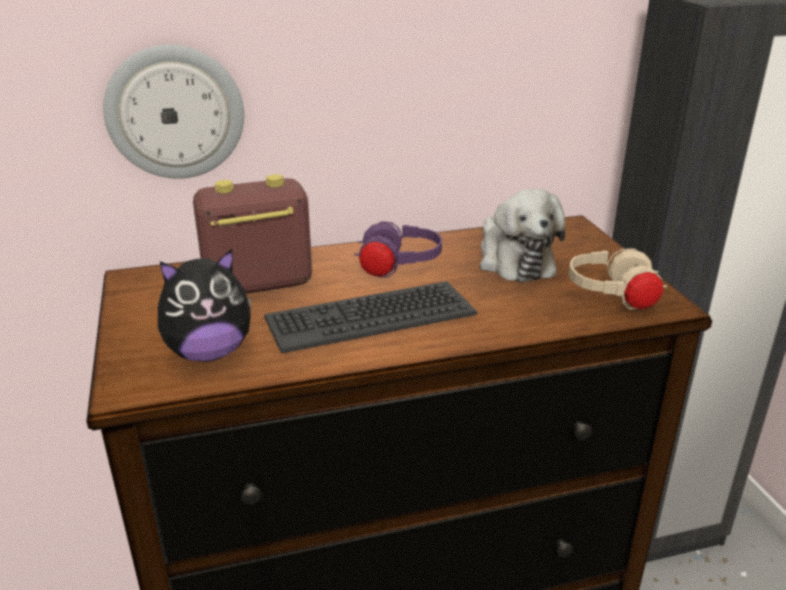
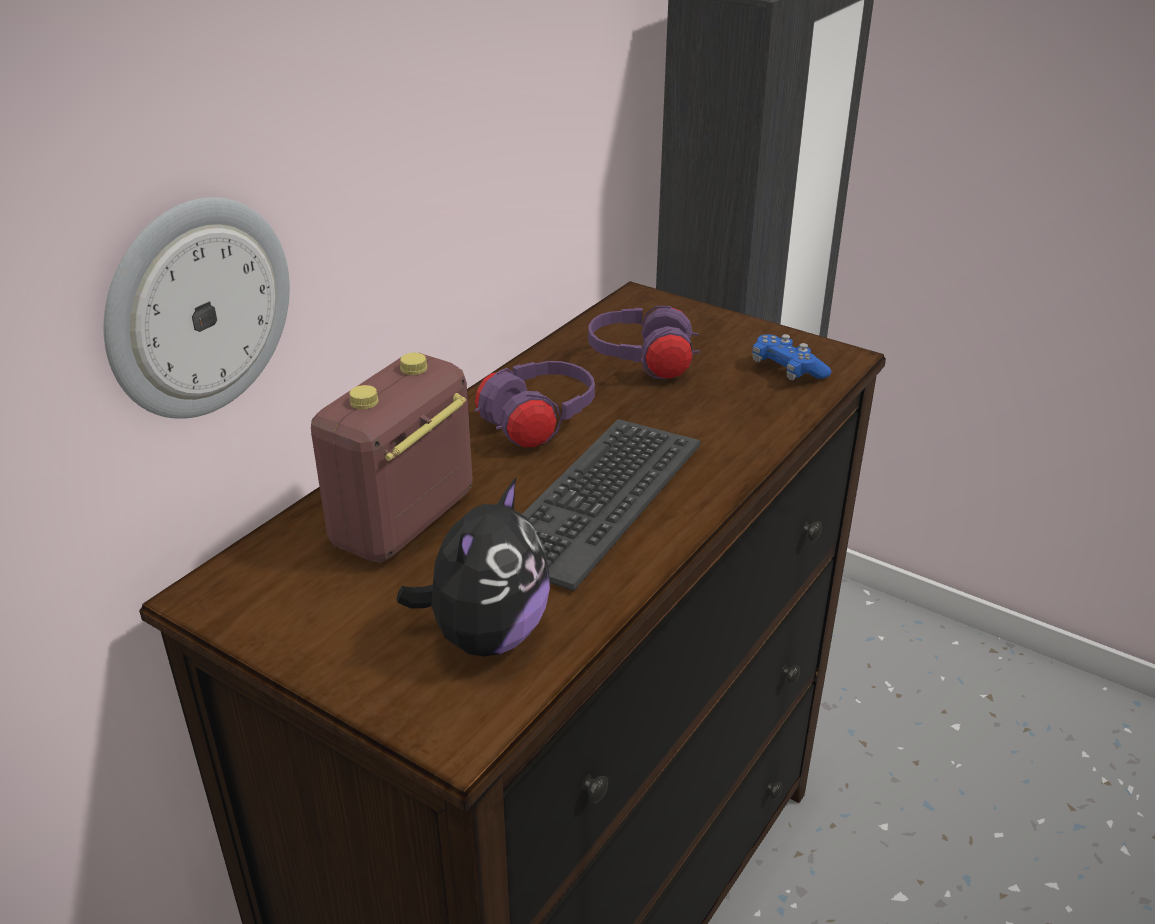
camera: 40 degrees left, 5 degrees up
plush toy [480,189,565,282] -> purple headphones [588,306,700,379]
beige headphones [569,249,667,309] -> blue game controller [752,334,831,380]

